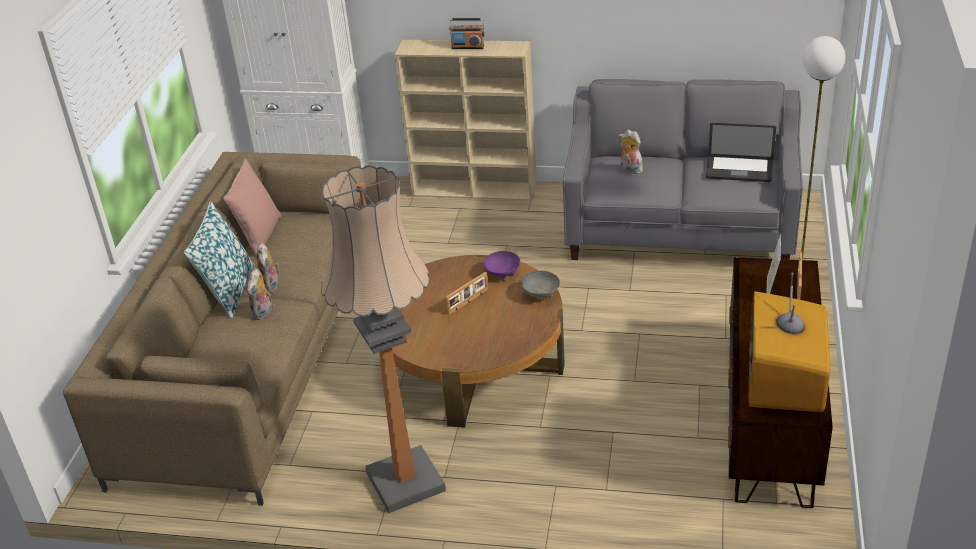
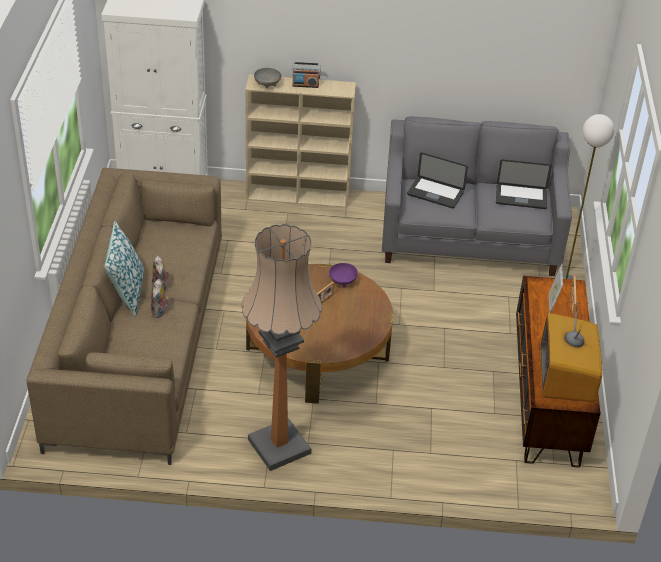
camera: 10 degrees left, 5 degrees up
pink pillow [223,159,281,257] -> none
grey bowl [521,271,560,300] -> grey bowl moved to [254,68,281,88]
plush toy [618,130,643,174] -> laptop [407,152,468,208]

